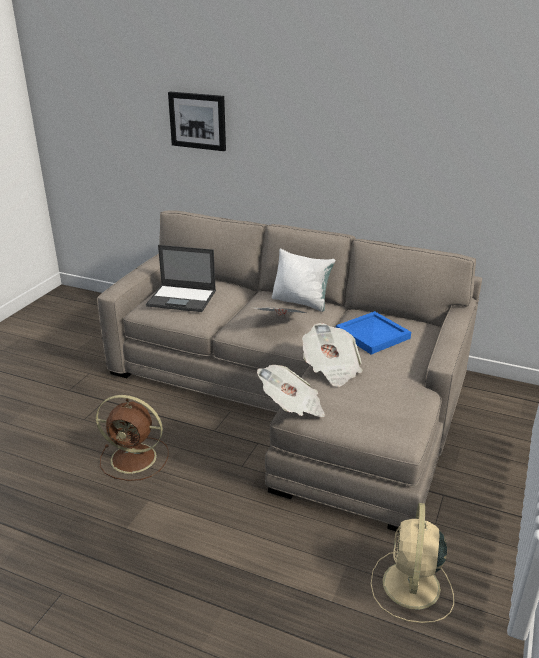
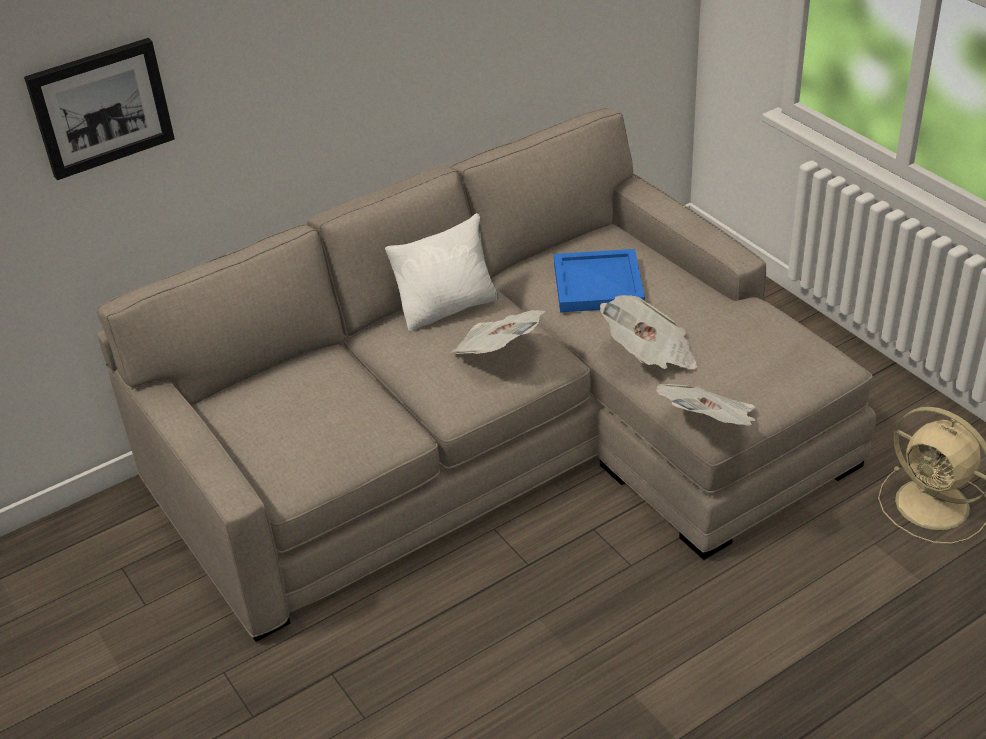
camera: 55 degrees left, 10 degrees up
brown fan [96,395,169,481] -> none
laptop [146,245,216,312] -> none

